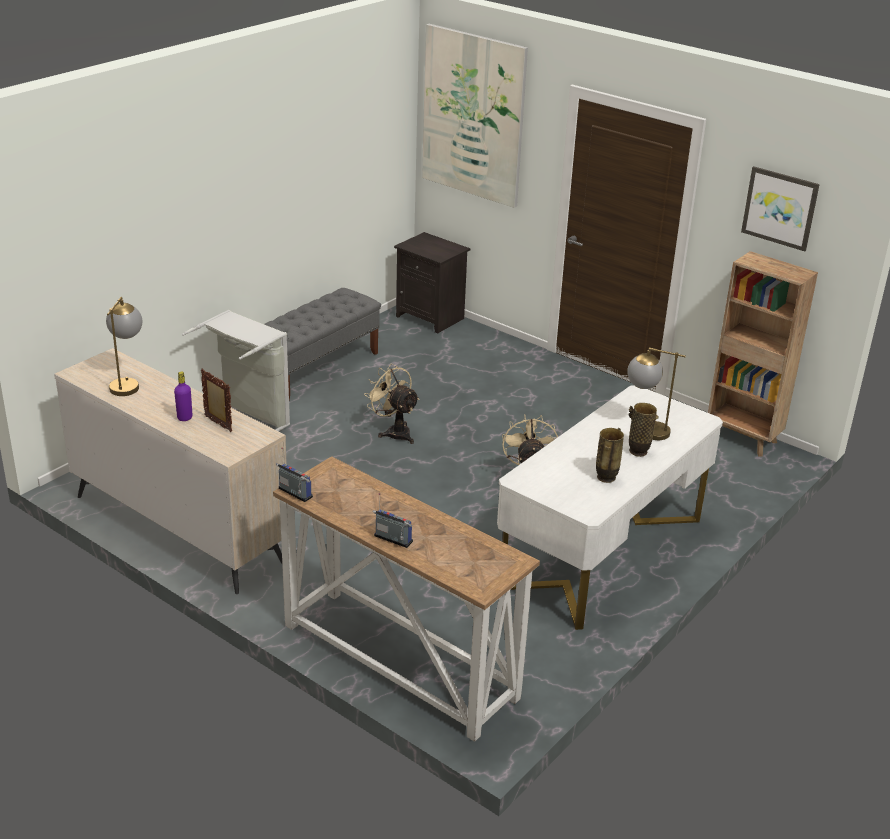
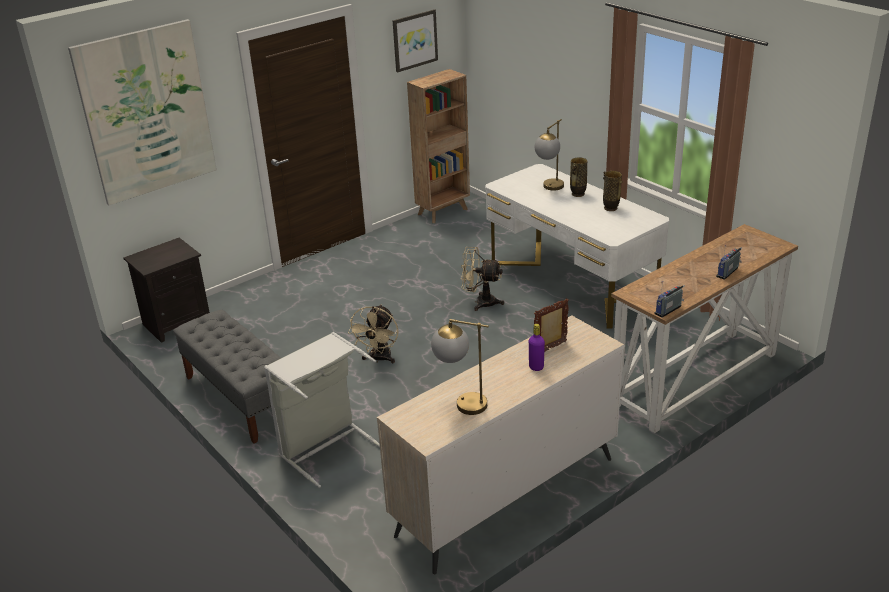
camera: 75 degrees left, 0 degrees up
beige fan [364,363,420,444] -> beige fan turned 45 degrees counterclockwise [348,304,399,363]

